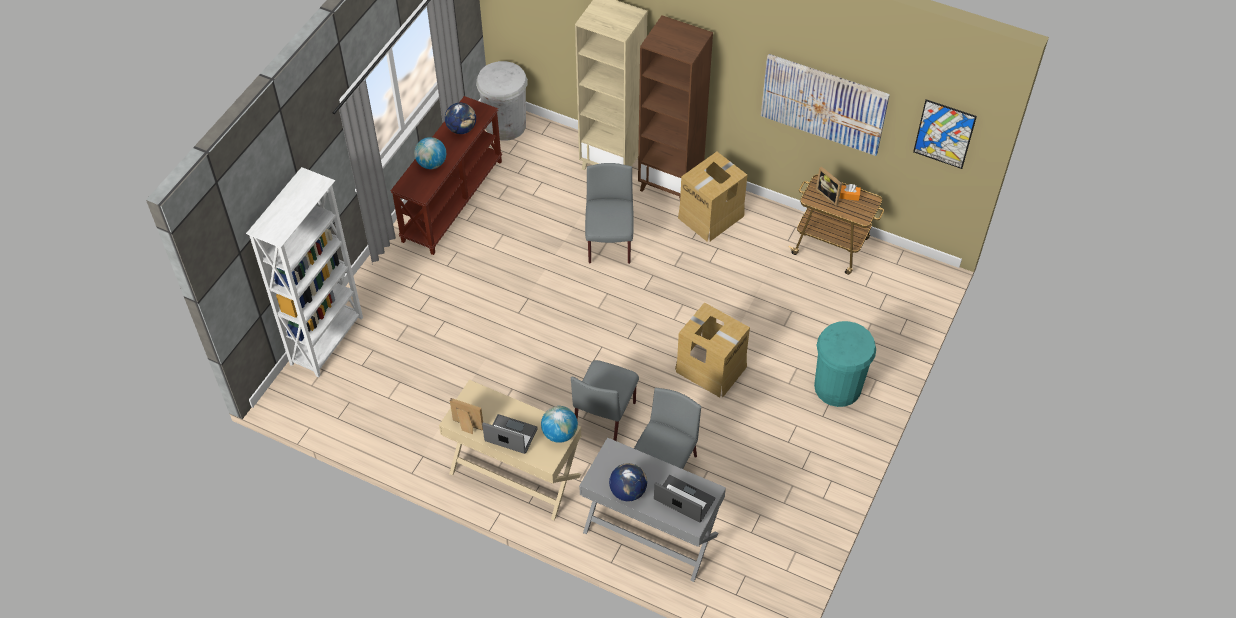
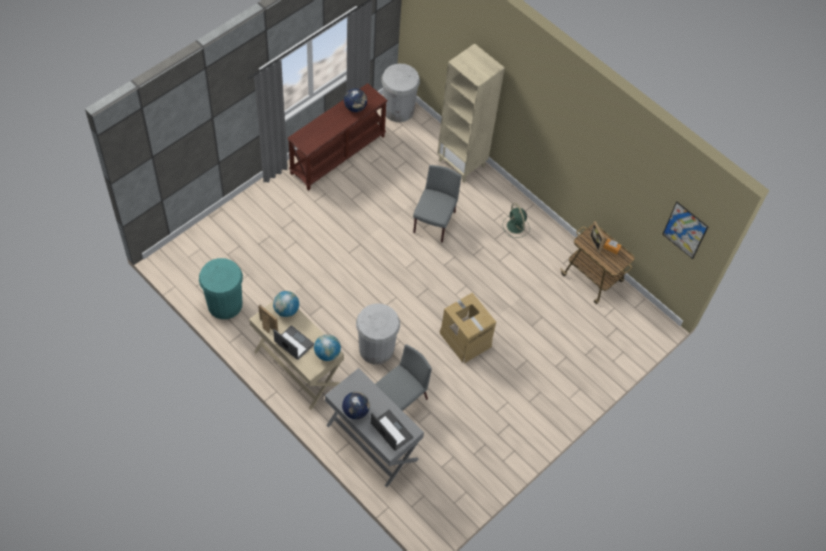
camera: 15 degrees right, 5 degrees up
white bookcase [246,167,363,377] -> none
globe [414,137,446,169] -> globe moved to [273,291,299,317]
grey chair [571,360,639,441] -> white trash can [356,303,400,365]
brown bookcase [638,15,713,198] -> none
cardboard box [678,152,747,242] -> green fan [503,203,530,238]
picture [761,54,890,156] -> none
turquoise trash can [814,321,876,407] -> turquoise trash can moved to [199,258,243,319]

